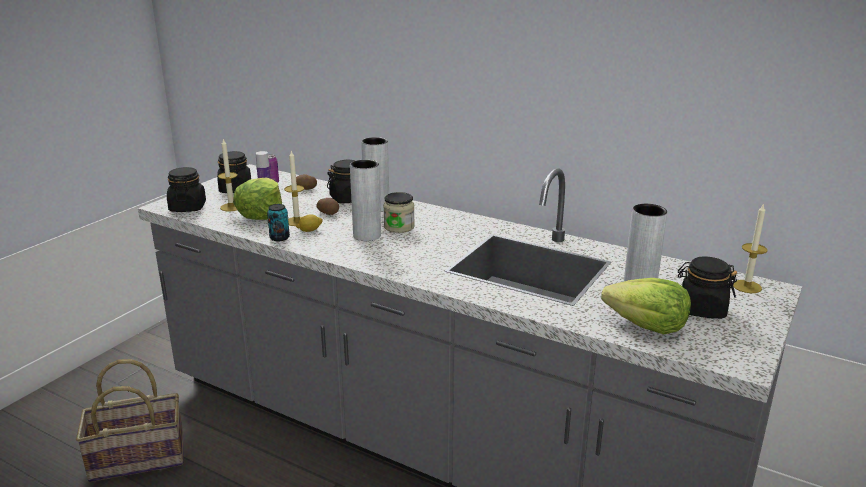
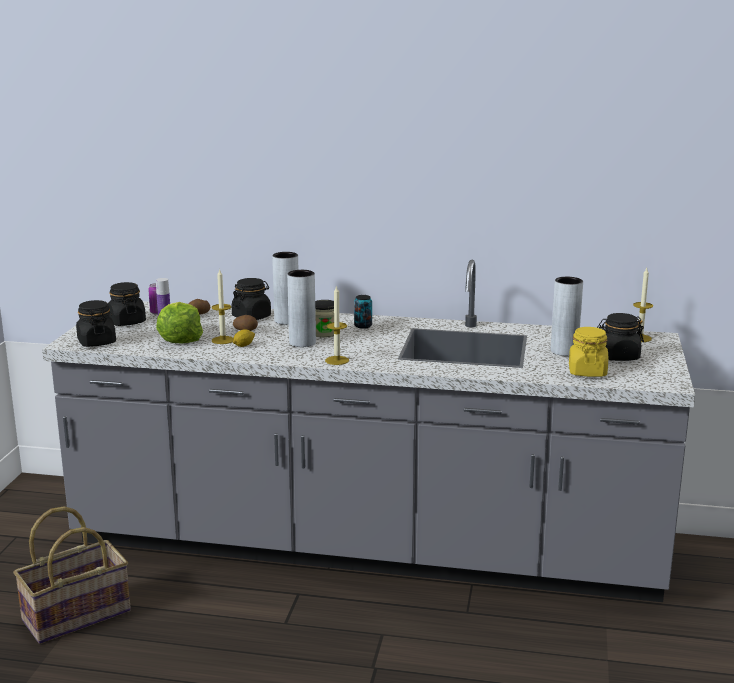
camera: 20 degrees left, 5 degrees down
candle [218,139,238,212] -> candle moved to [325,285,349,365]
can [267,204,290,241] -> can moved to [354,295,372,329]
lettuce [601,278,691,334] -> yellow jar [569,327,608,377]

